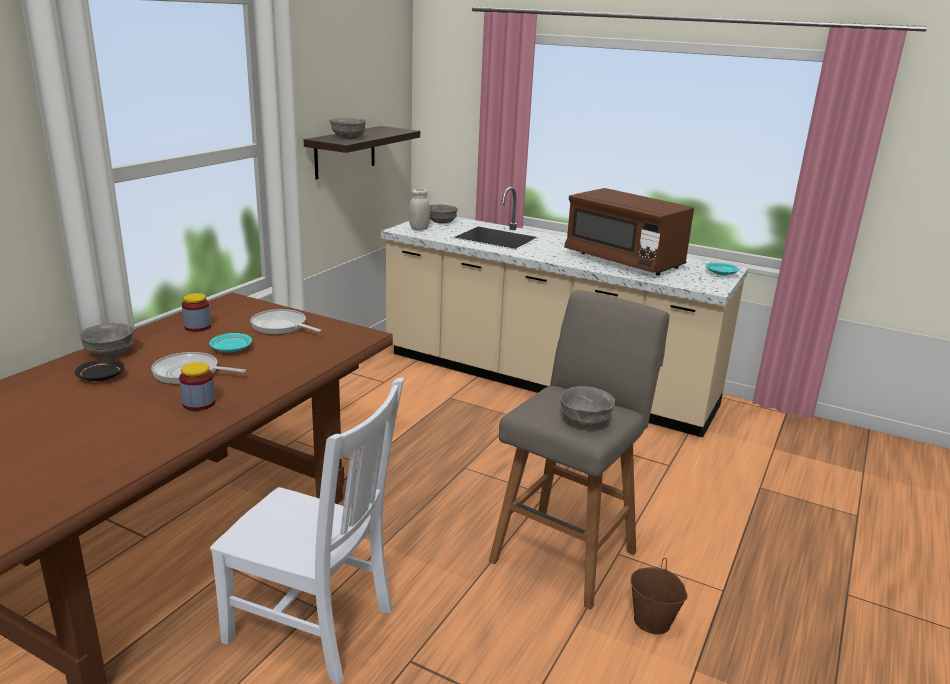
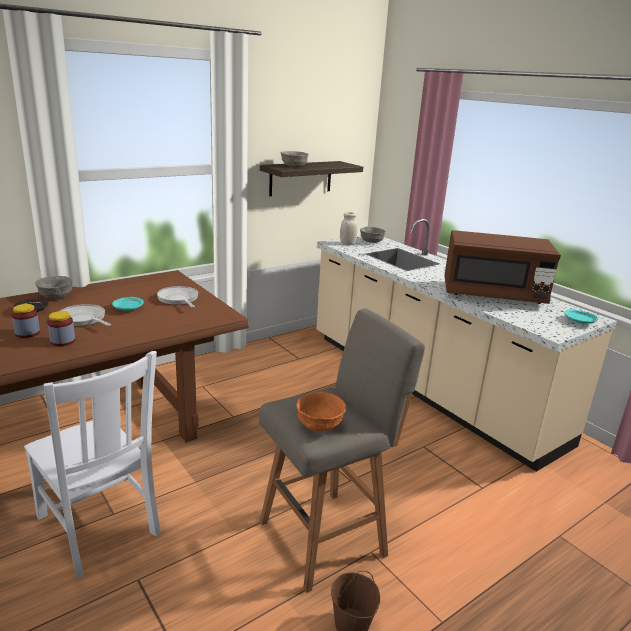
camera: 25 degrees right, 0 degrees up
jar [182,293,211,332] -> jar moved to [12,304,40,338]
grey bowl [560,386,615,428] -> orange bowl [296,392,346,432]
brown microwave [564,188,694,276] -> brown microwave turned 60 degrees counterclockwise [445,230,561,304]

